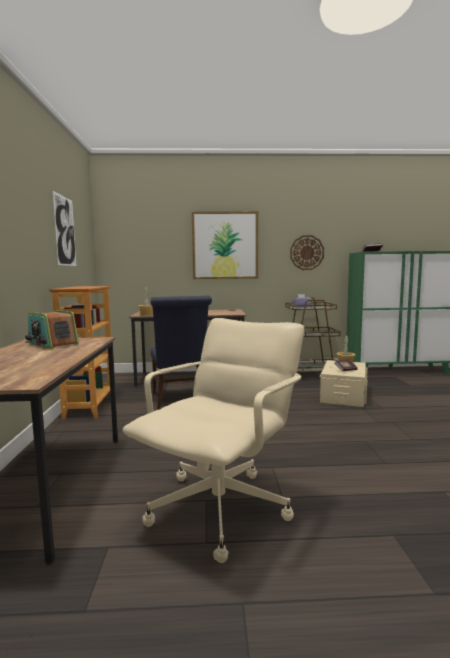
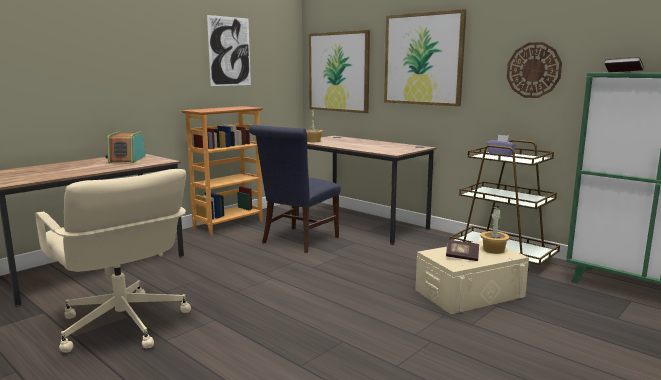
camera: 45 degrees right, 5 degrees up
beige office chair [123,318,304,563] -> beige office chair turned 60 degrees clockwise [35,169,191,353]
none -> picture [309,30,370,113]

